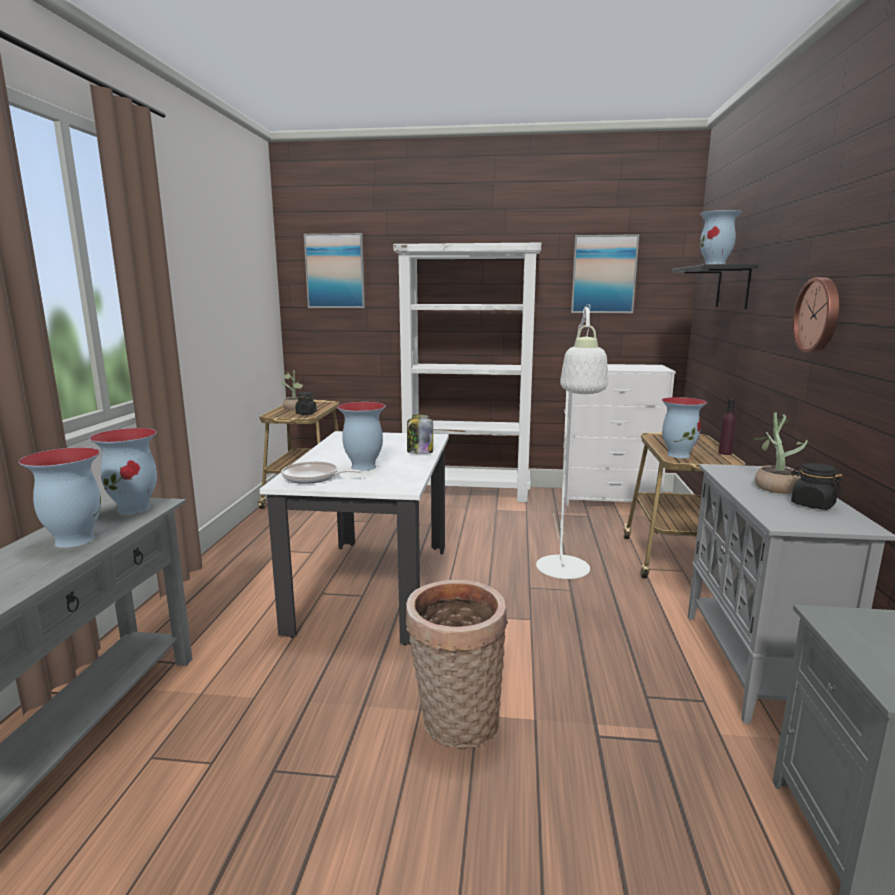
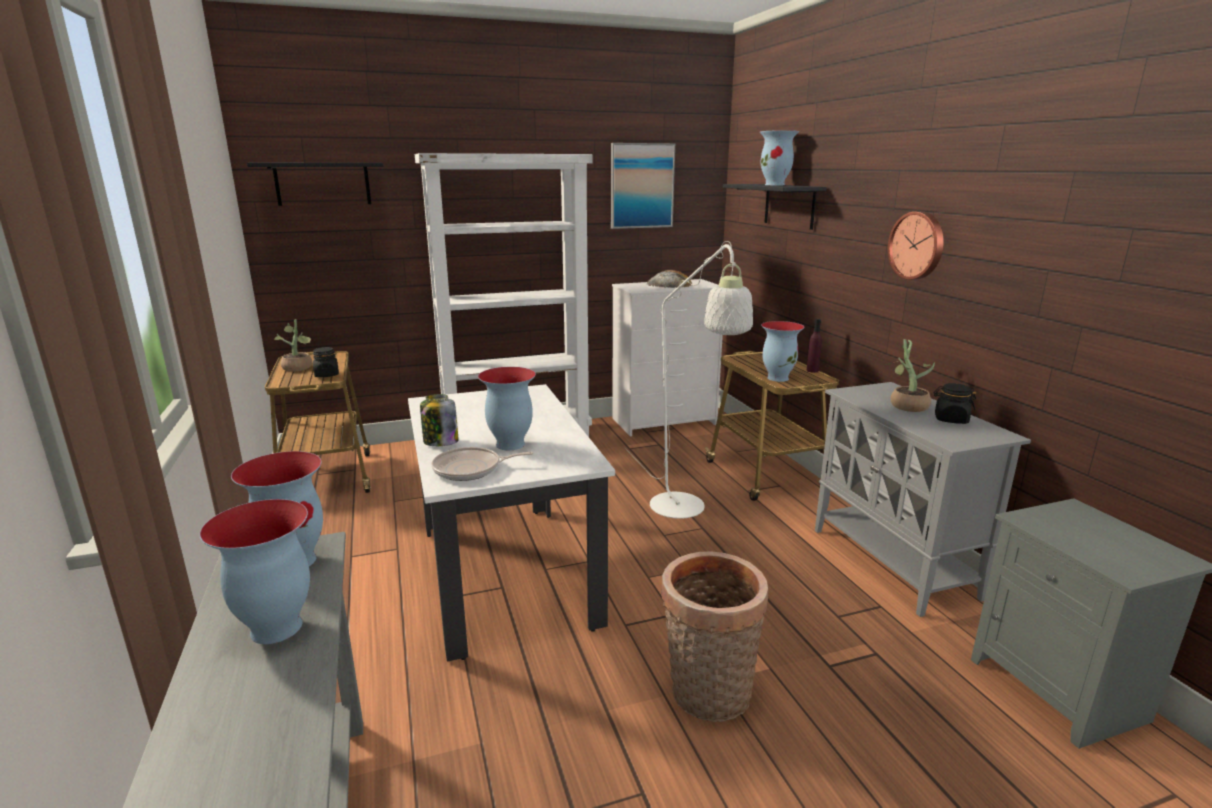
camera: 25 degrees left, 5 degrees up
picture [304,233,365,308] -> black shelf [247,163,383,206]
jar [407,415,433,454] -> jar moved to [420,394,459,446]
none -> bread [647,270,692,288]

